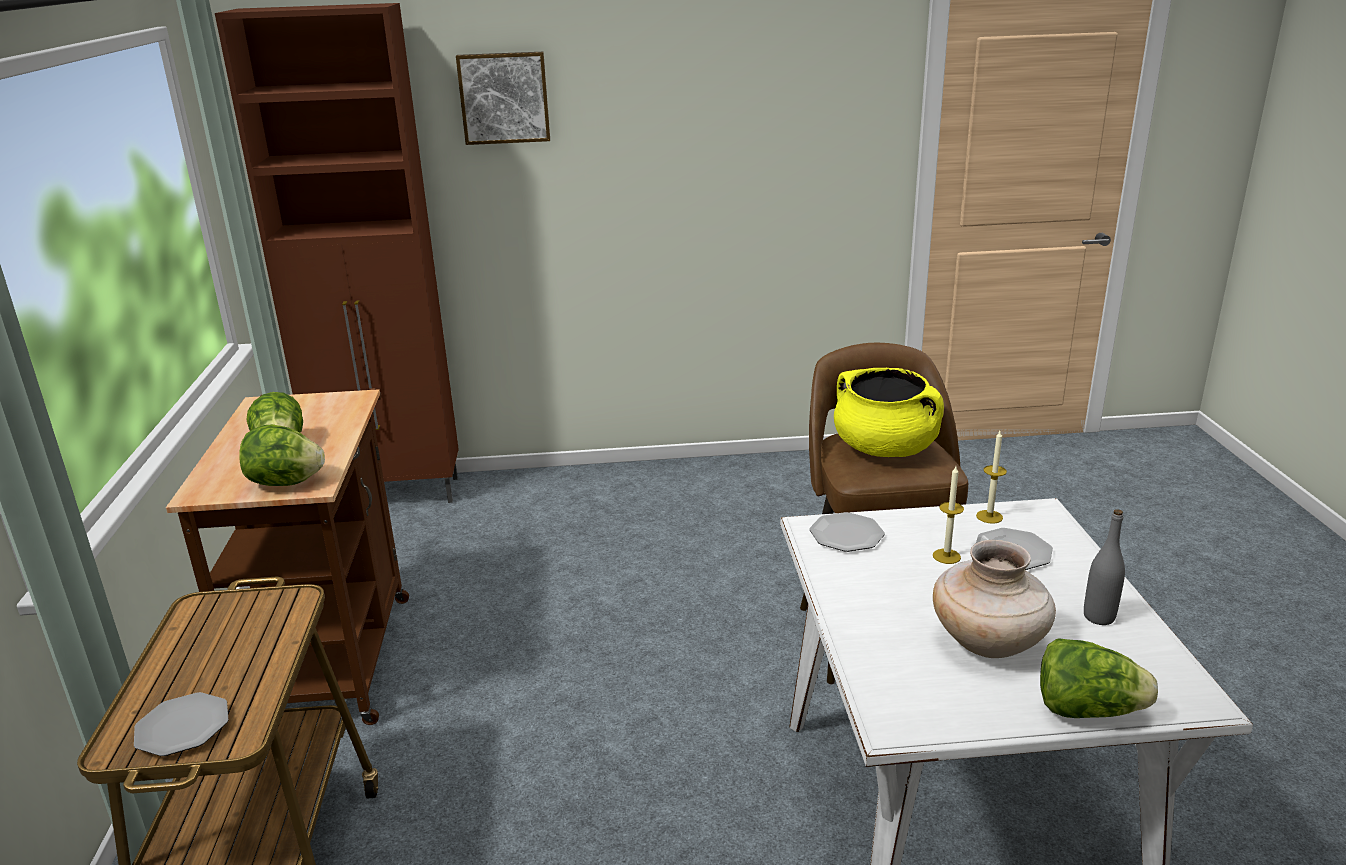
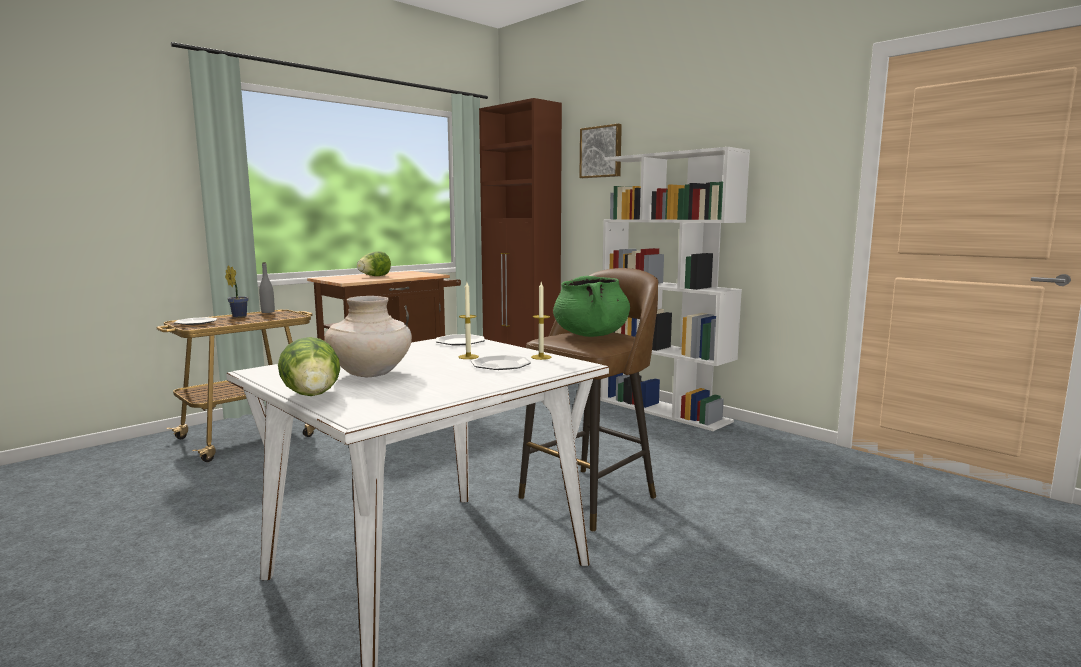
camera: 50 degrees right, 15 degrees down
lettuce [239,424,325,486] -> none
yellow cooking pot [834,368,944,457] -> green cooking pot [553,276,630,337]
grey bottle [1084,509,1125,625] -> grey bottle moved to [259,262,275,313]
none -> potted plant [225,265,248,317]
none -> white bookcase [600,147,750,431]

